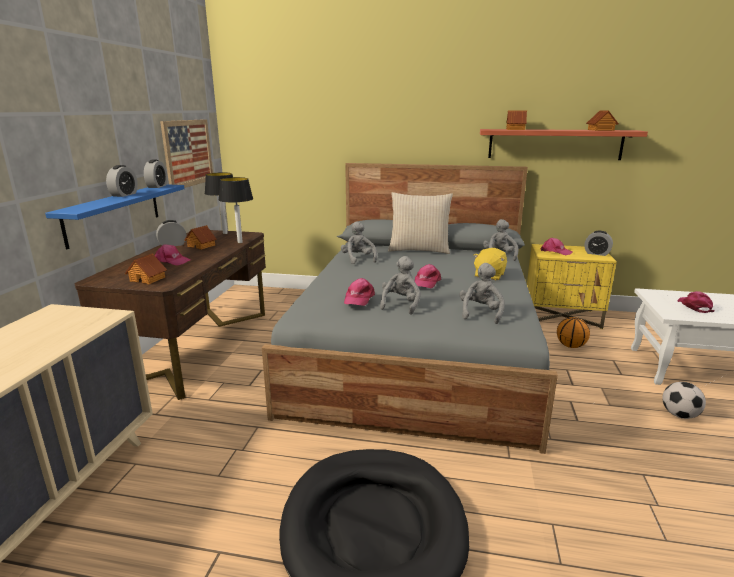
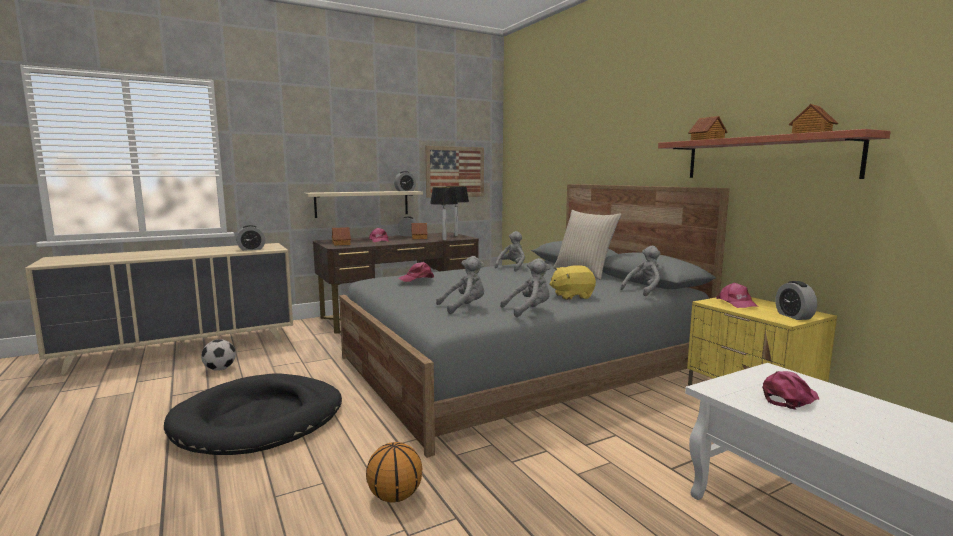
camera: 50 degrees right, 10 degrees down
blue shelf [45,184,185,249] -> beige shelf [304,191,423,218]
alarm clock [106,165,138,197] -> alarm clock moved to [236,225,265,251]
grey plush toy [380,256,421,315] -> grey plush toy moved to [500,258,550,317]
pink cap [414,264,441,289] -> none
basketball [557,317,590,348] -> basketball moved to [366,442,422,503]
football [662,382,706,419] -> football moved to [201,339,236,371]

